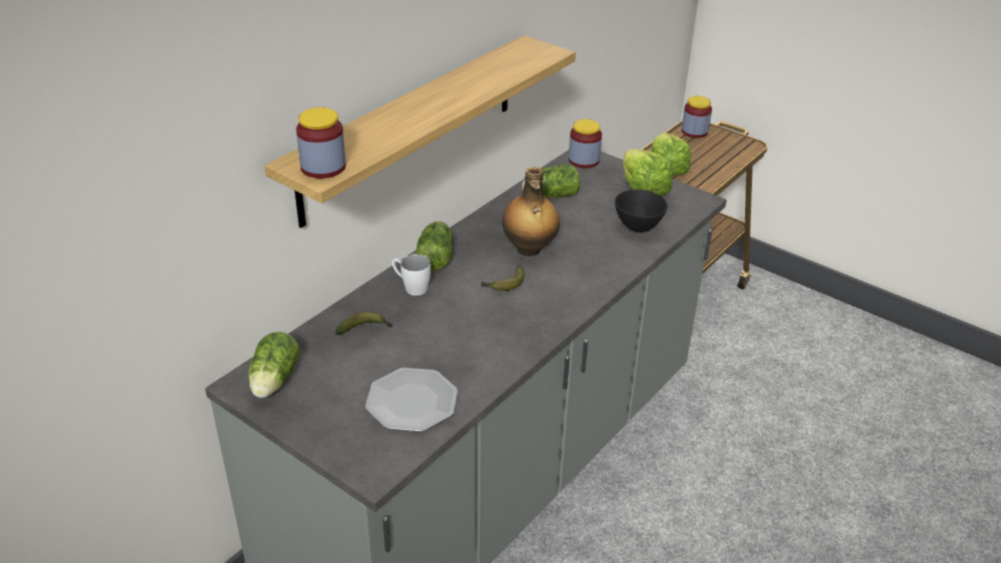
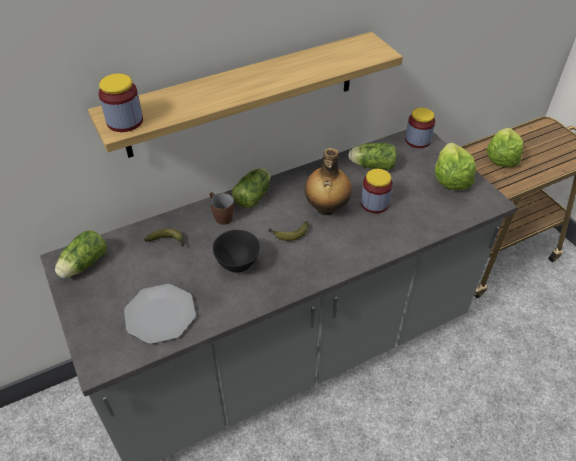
camera: 25 degrees right, 10 degrees up
white mug [392,254,431,296] -> brown mug [210,192,234,225]
black bowl [615,189,667,232] -> black bowl moved to [213,230,260,273]
jar [681,96,712,138] -> jar moved to [361,169,393,213]

